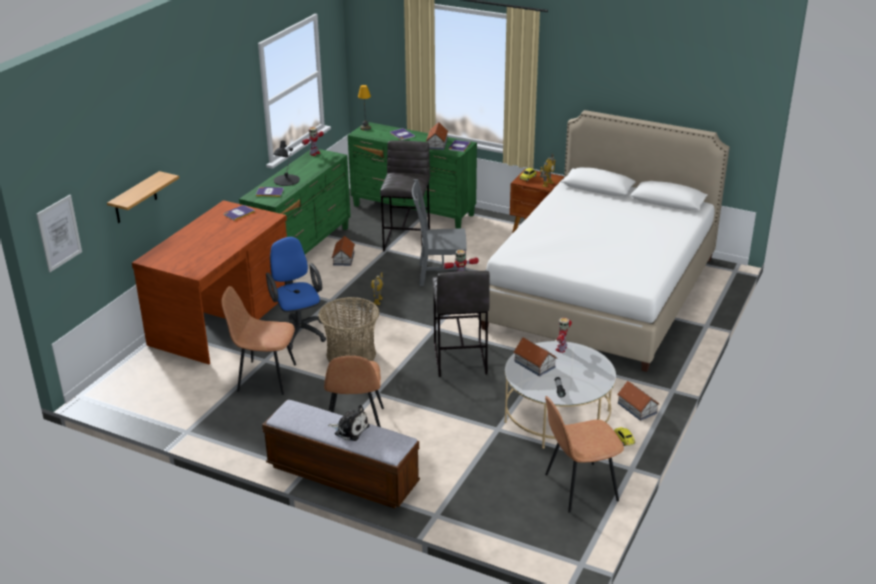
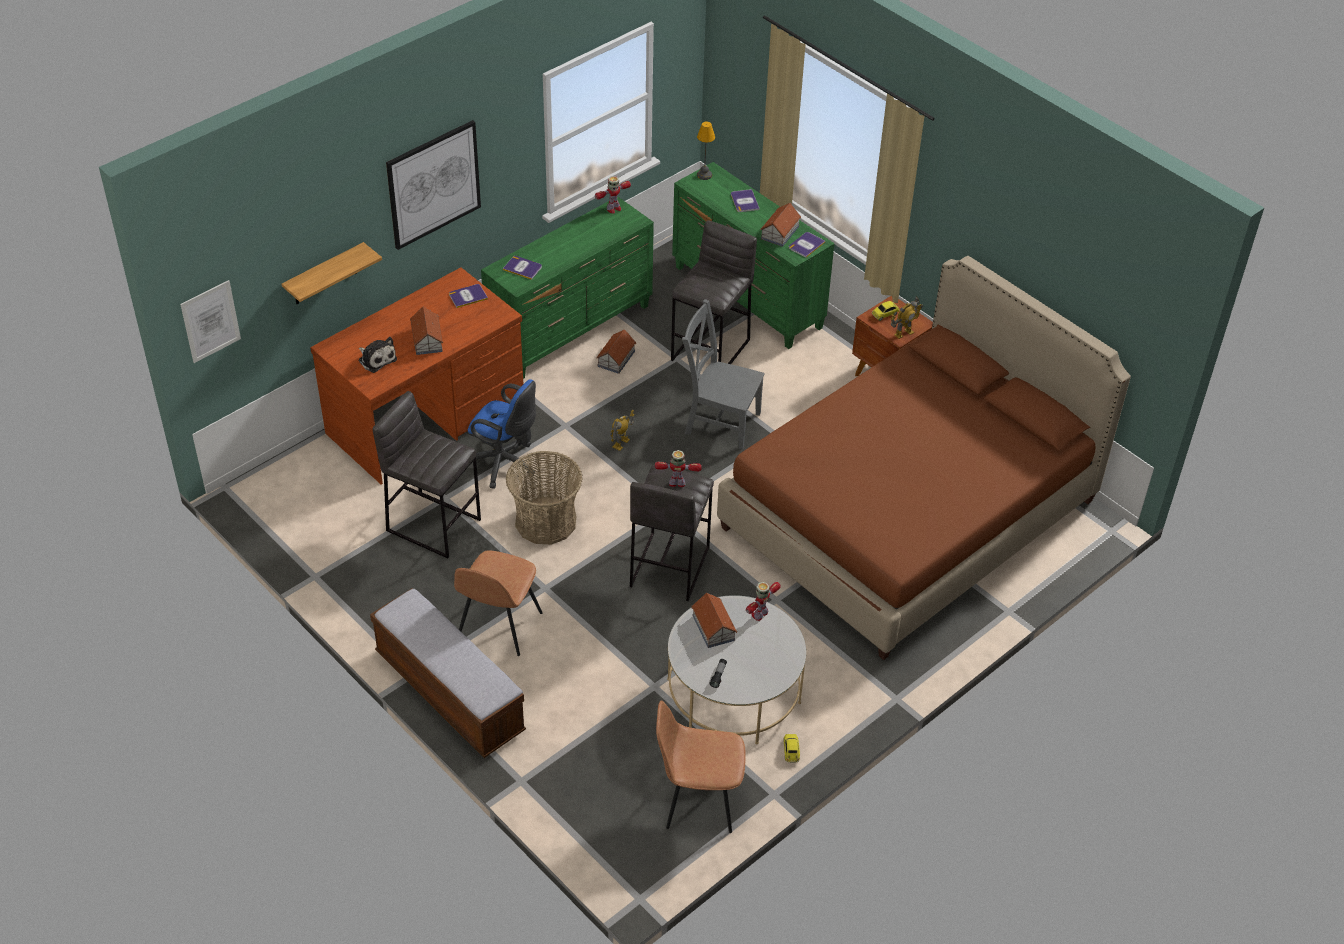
camera: 20 degrees right, 15 degrees up
brown chair [221,286,296,395] -> grey stool [372,391,481,558]
blue office chair [266,237,327,350] -> blue office chair turned 120 degrees clockwise [468,379,536,489]
black table lamp [273,140,300,186] -> none
plush toy [328,405,370,441] -> plush toy moved to [359,337,397,373]
white bed [478,110,730,372] -> brown bed [717,256,1131,660]
toy house [618,381,660,421] -> toy house moved to [410,307,443,355]
none -> picture [386,120,481,250]

